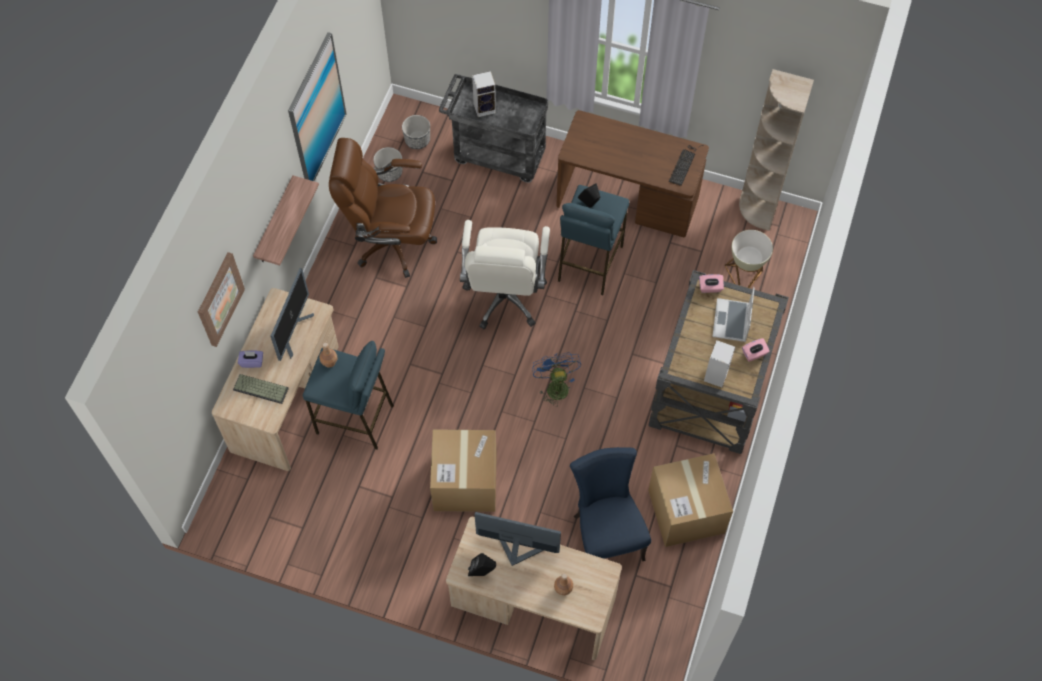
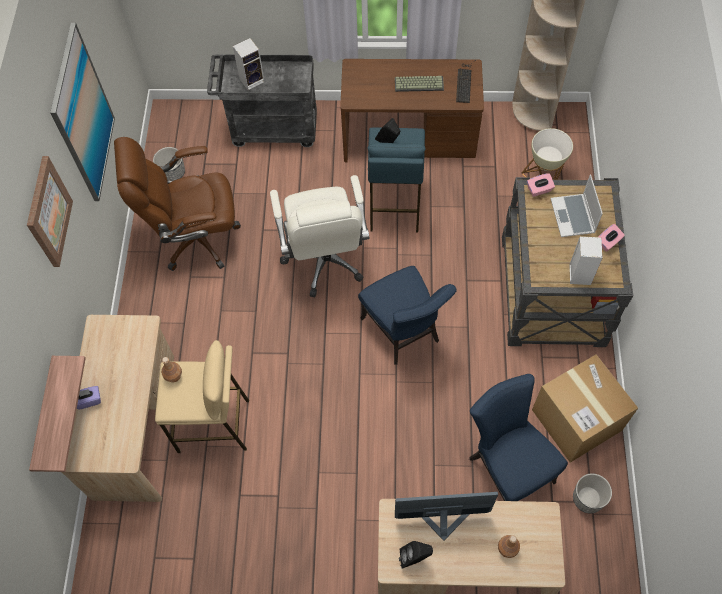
camera: 15 degrees left, 0 degrees up
picture [198,252,245,347] -> picture moved to [27,156,73,267]
keyboard [233,374,289,404] -> keyboard moved to [395,76,444,92]
shelf [253,175,319,266] -> shelf moved to [29,356,86,472]
monitor [270,268,314,361] -> none
blue stool [303,341,394,449] -> beige stool [155,340,249,453]
planter [402,115,430,149] -> planter moved to [573,473,612,514]
cardboard box [430,429,497,512] -> none
blue fan [532,352,581,407] -> blue chair [358,266,457,364]

